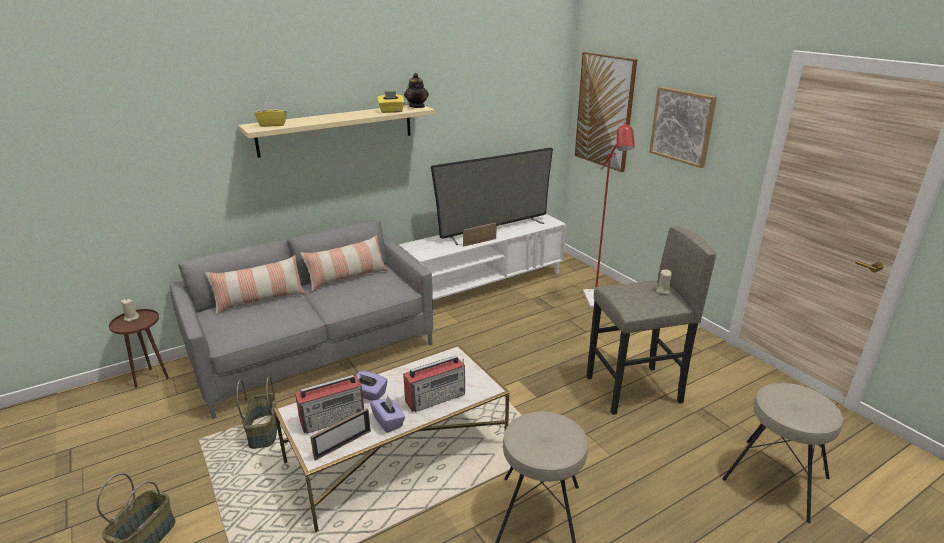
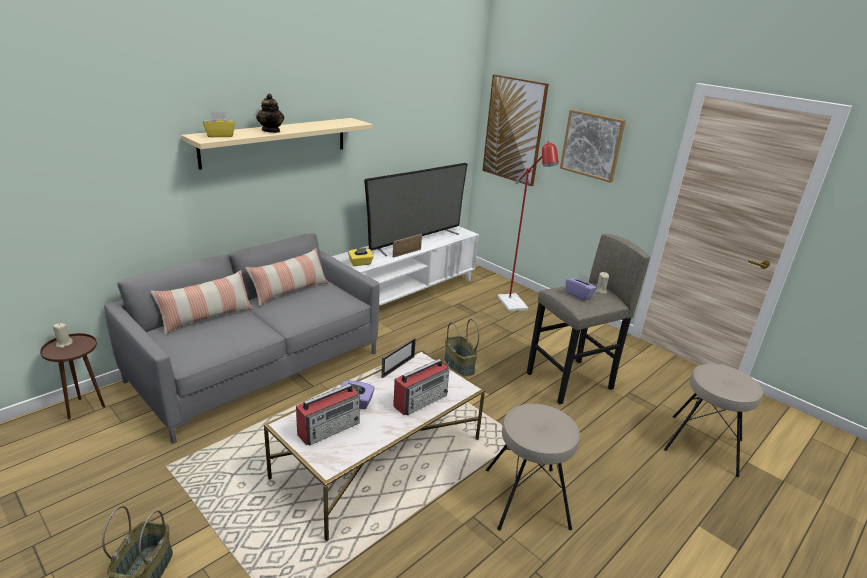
camera: 15 degrees left, 0 degrees up
basket [237,376,277,449] -> basket moved to [444,319,479,377]
picture frame [310,408,371,461] -> picture frame moved to [381,337,416,378]
purple tissue box [370,395,405,433] -> purple tissue box moved to [566,273,597,300]
yellow tissue box [377,91,404,113] -> yellow tissue box moved to [348,248,374,266]
teapot [404,73,429,108] -> teapot moved to [256,94,284,133]

